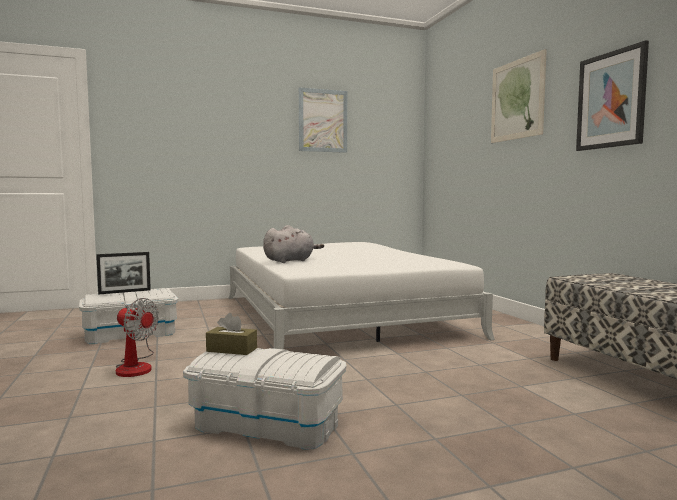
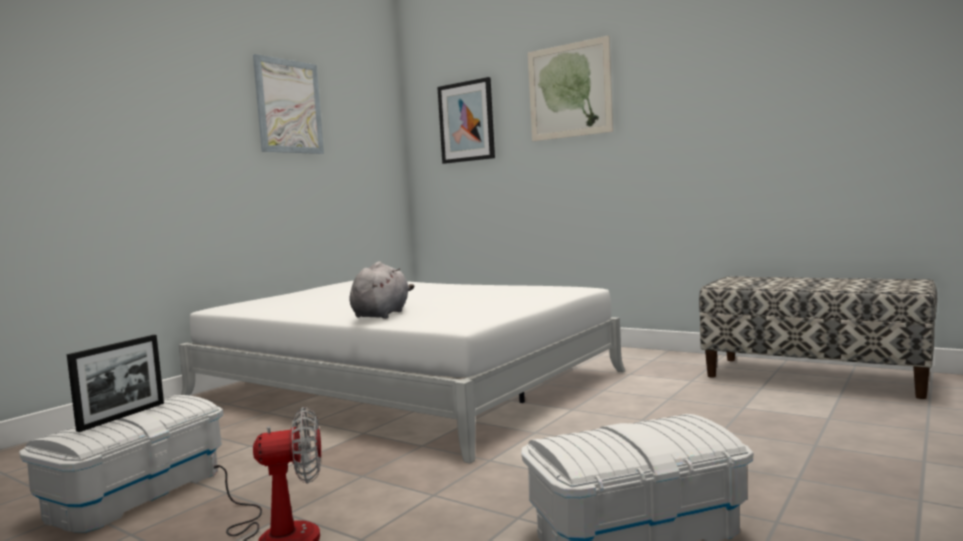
camera: 35 degrees left, 0 degrees up
brown tissue box [206,313,257,355] -> none
picture [576,40,649,151] -> picture moved to [437,77,495,164]

